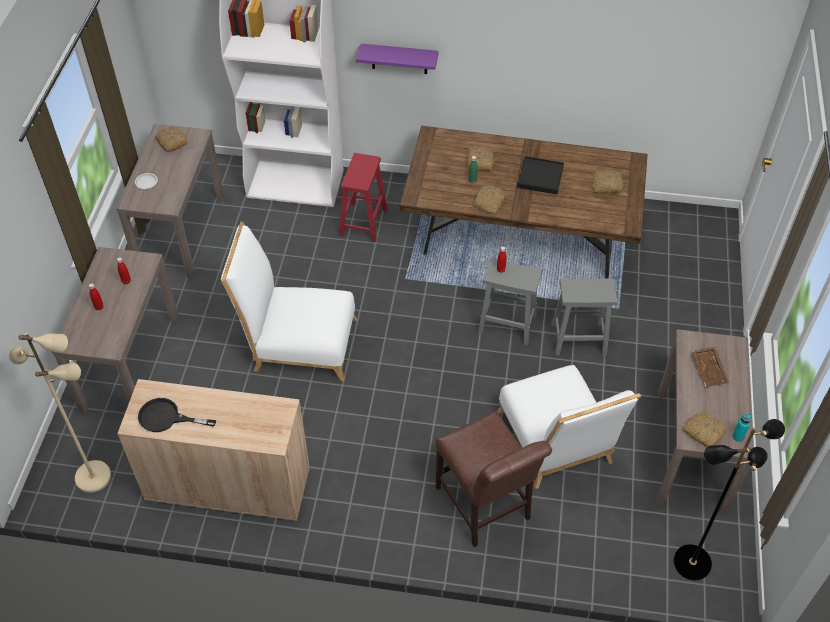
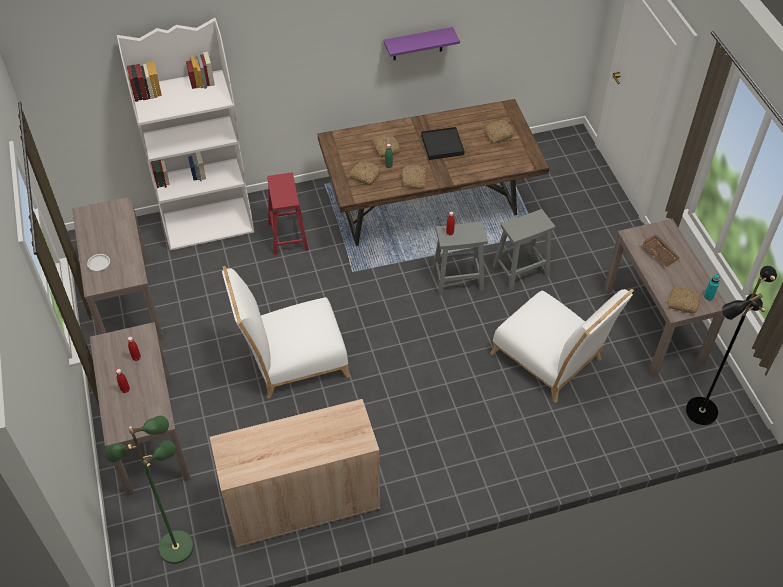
camera: 25 degrees left, 0 degrees up
beige floor lamp [9,333,111,493] -> green floor lamp [105,416,194,564]
black frying pan [138,398,216,432] -> none
bread [155,127,187,152] -> bread moved to [349,161,381,185]
purple shelf [356,43,439,74] -> purple shelf moved to [384,27,460,60]
brown chair [435,411,552,547] -> none

